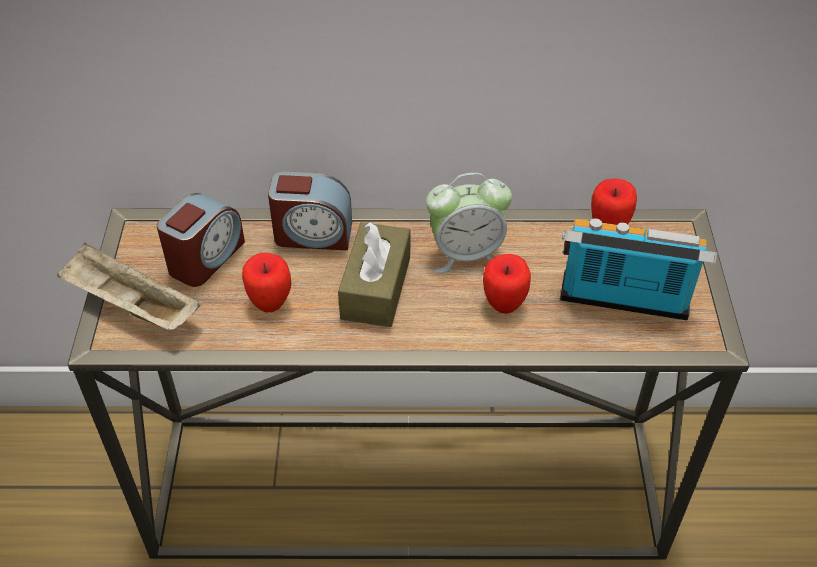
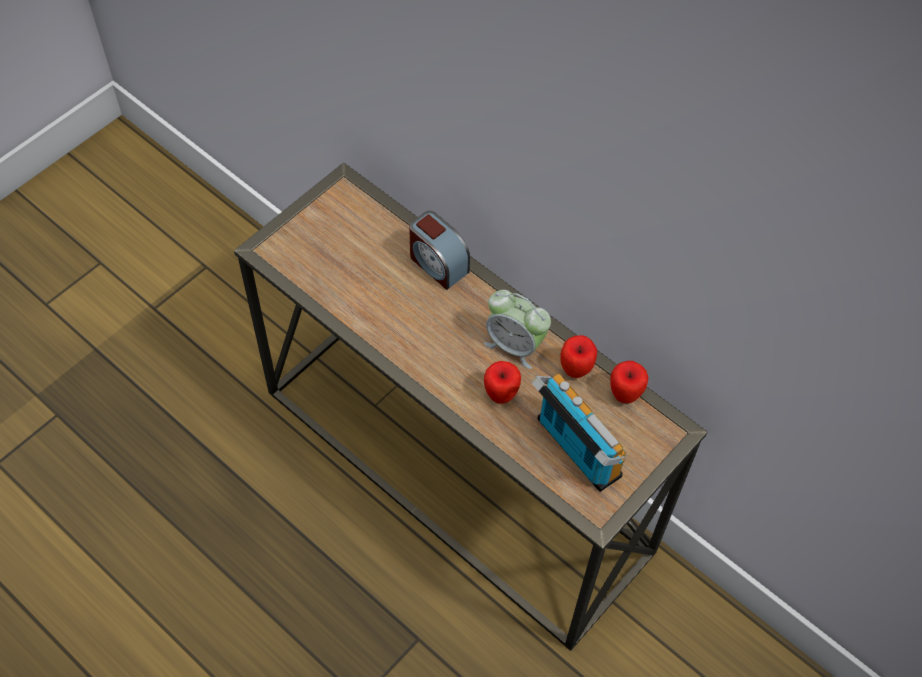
camera: 40 degrees right, 10 degrees up
beige tray [57,242,201,330] -> none
alarm clock [157,193,245,287] -> none
apple [242,253,291,313] -> apple moved to [560,335,597,378]
brown tissue box [338,222,410,327] -> none

